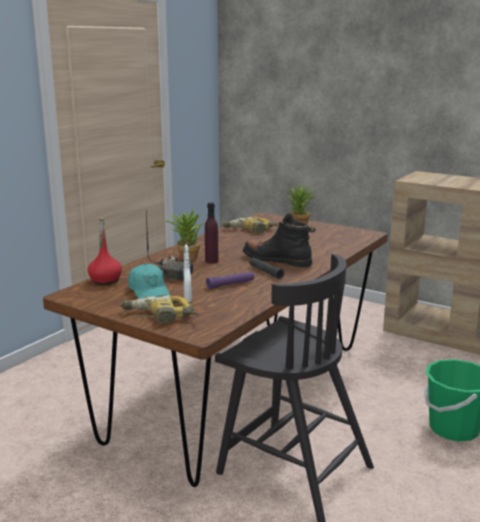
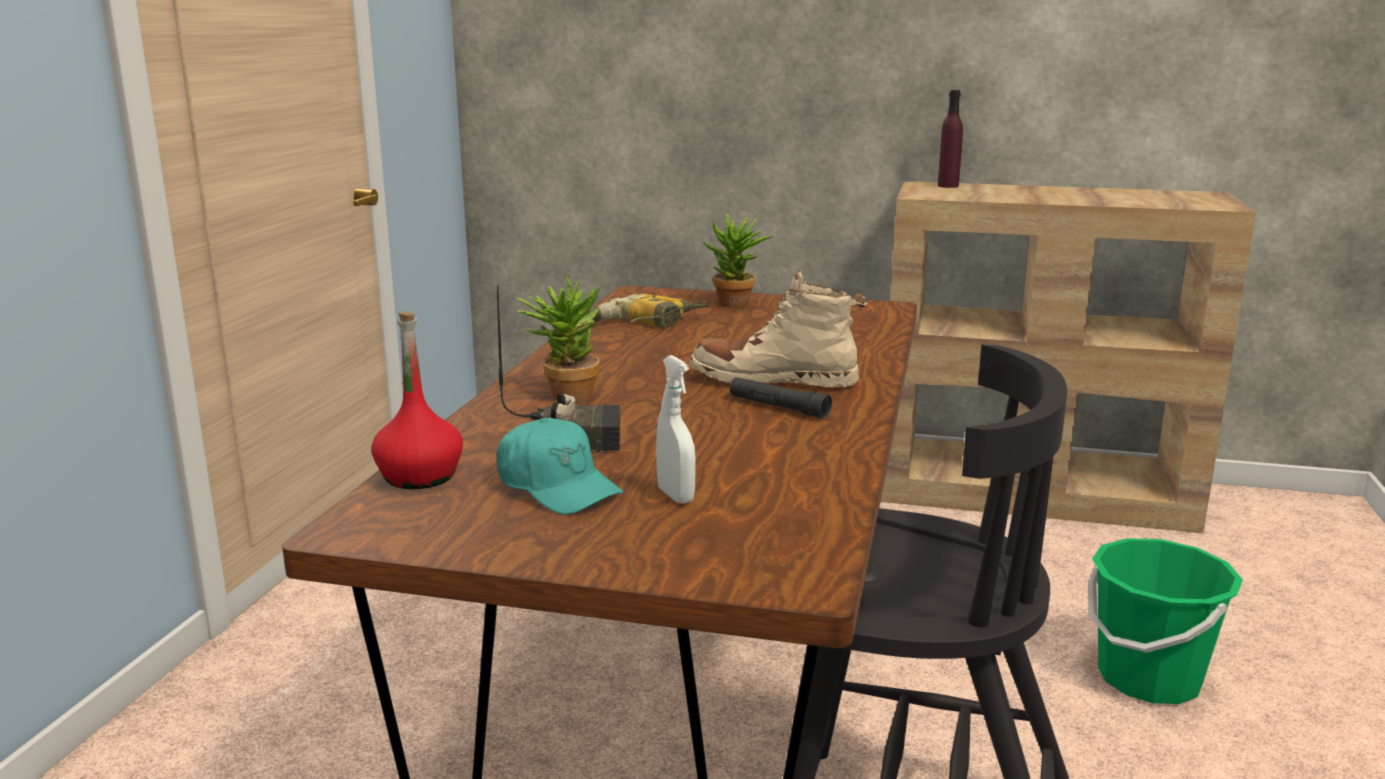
camera: 20 degrees left, 0 degrees up
power drill [120,295,199,324] -> none
purple bottle [205,202,218,264] -> purple bottle moved to [938,90,963,188]
purple flashlight [206,272,254,289] -> none
black boot [243,214,316,267] -> beige boot [689,270,868,387]

